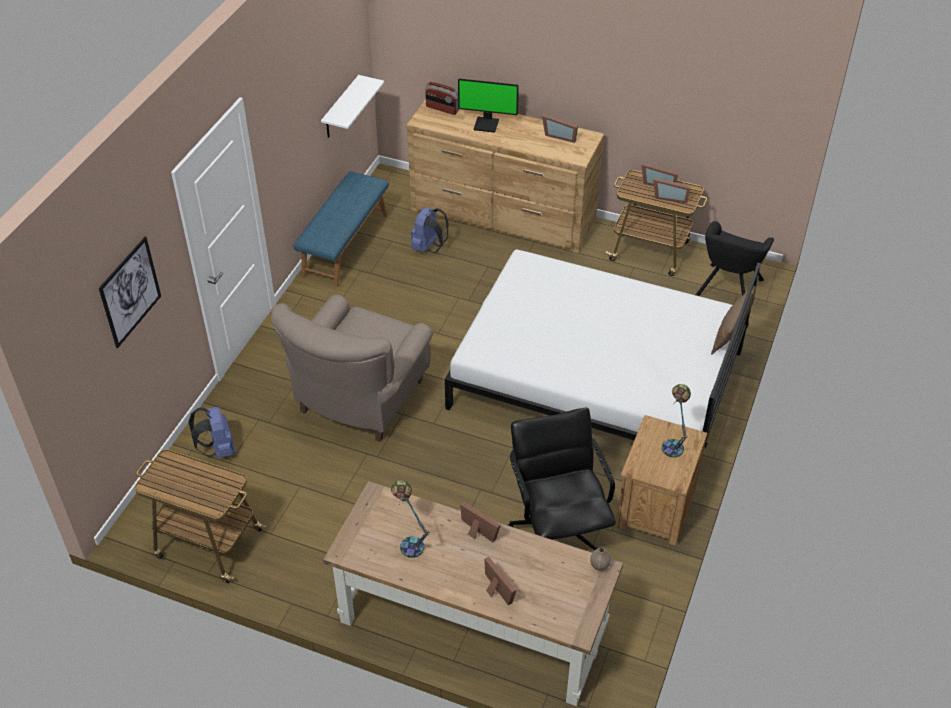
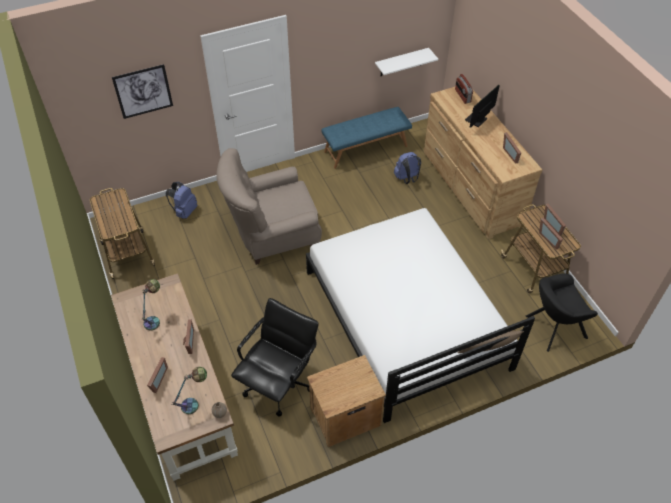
camera: 45 degrees right, 5 degrees up
monitor [458,79,519,133] -> monitor turned 75 degrees clockwise [465,85,500,128]
table lamp [662,384,691,458] -> table lamp moved to [171,367,207,414]

